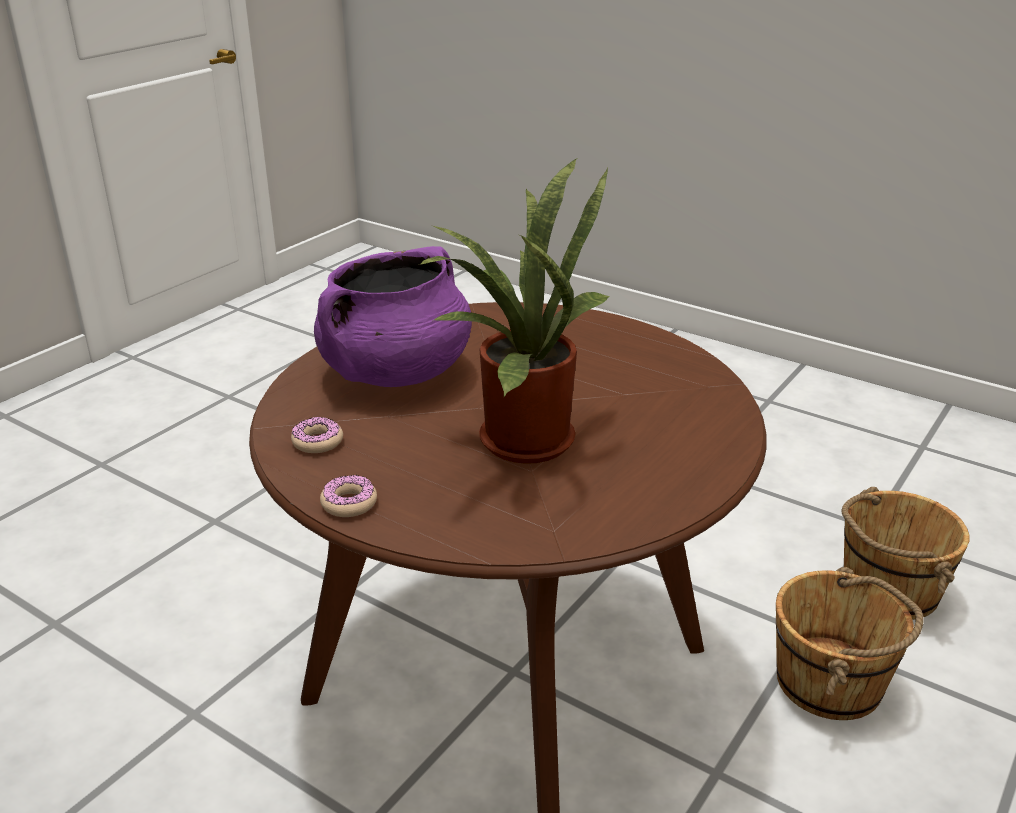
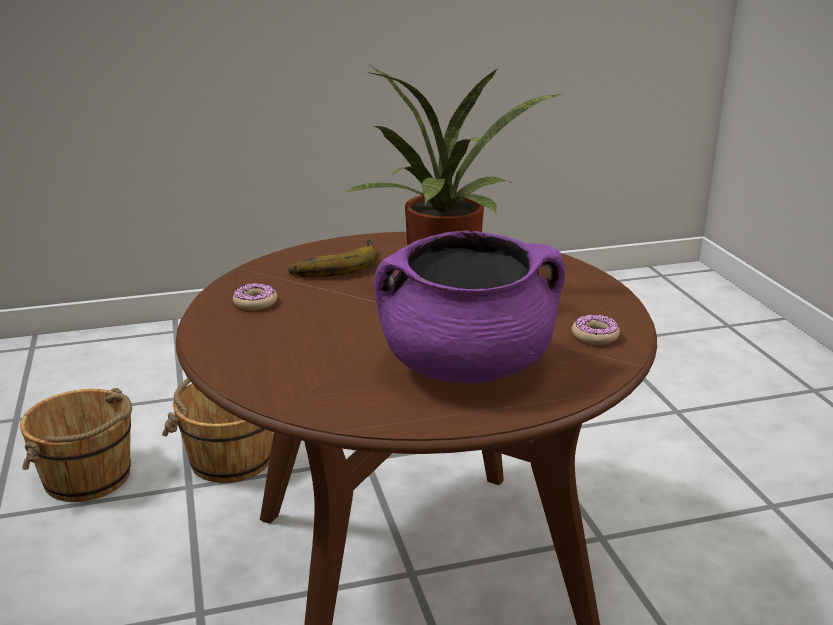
camera: 140 degrees left, 5 degrees down
donut [320,475,377,517] -> donut moved to [233,283,277,310]
none -> banana [288,239,378,277]

